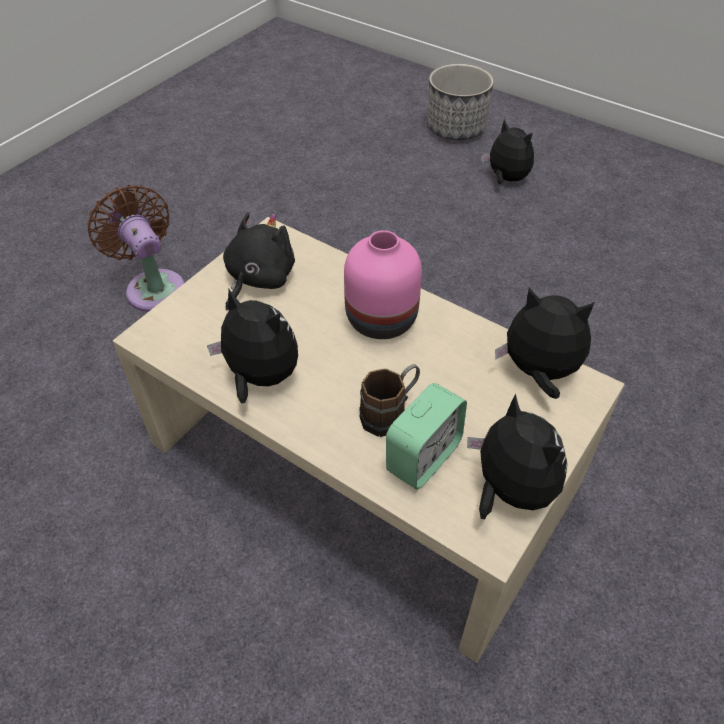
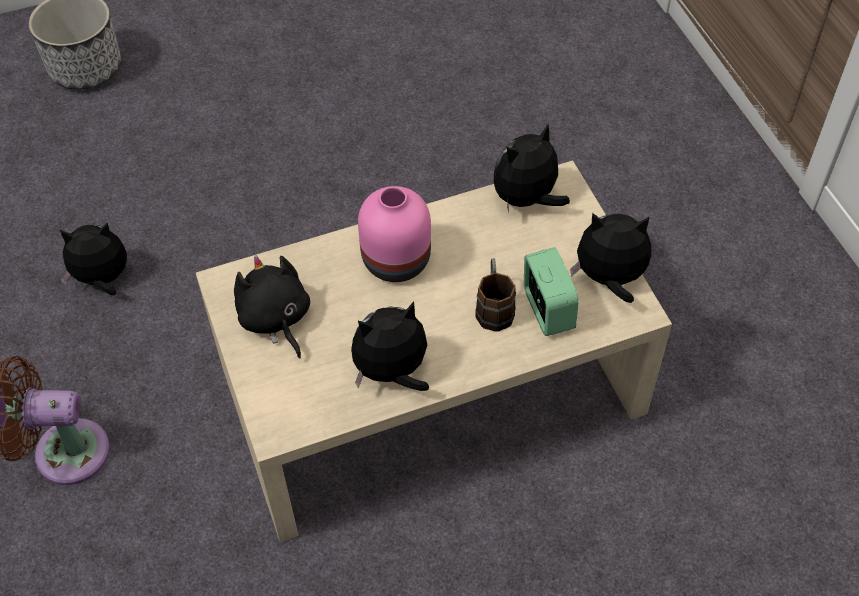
camera: 55 degrees left, 5 degrees up
plush toy [481,119,534,184] -> plush toy moved to [60,223,127,295]

